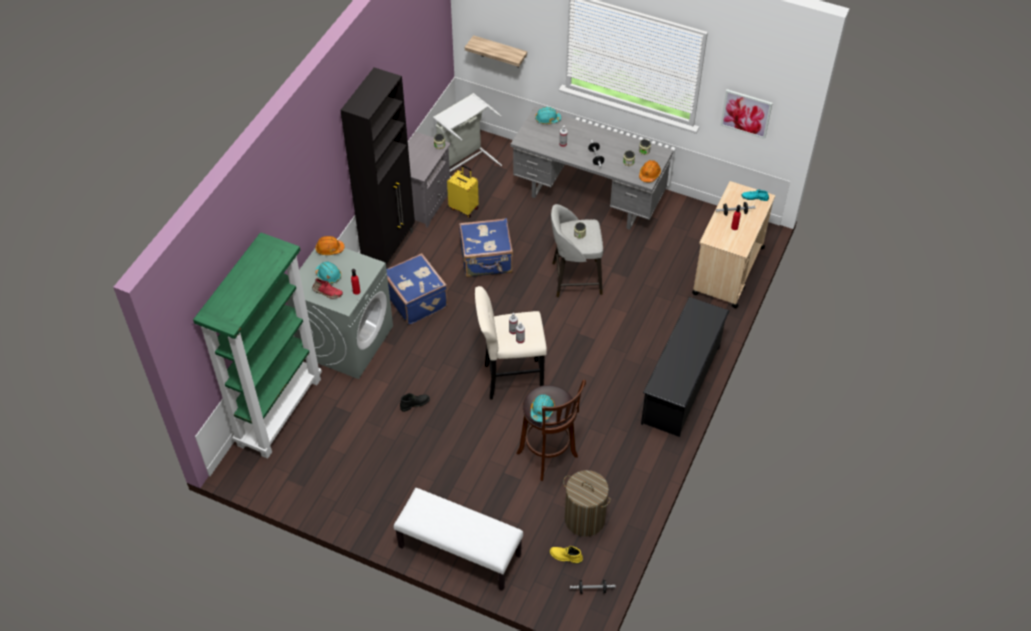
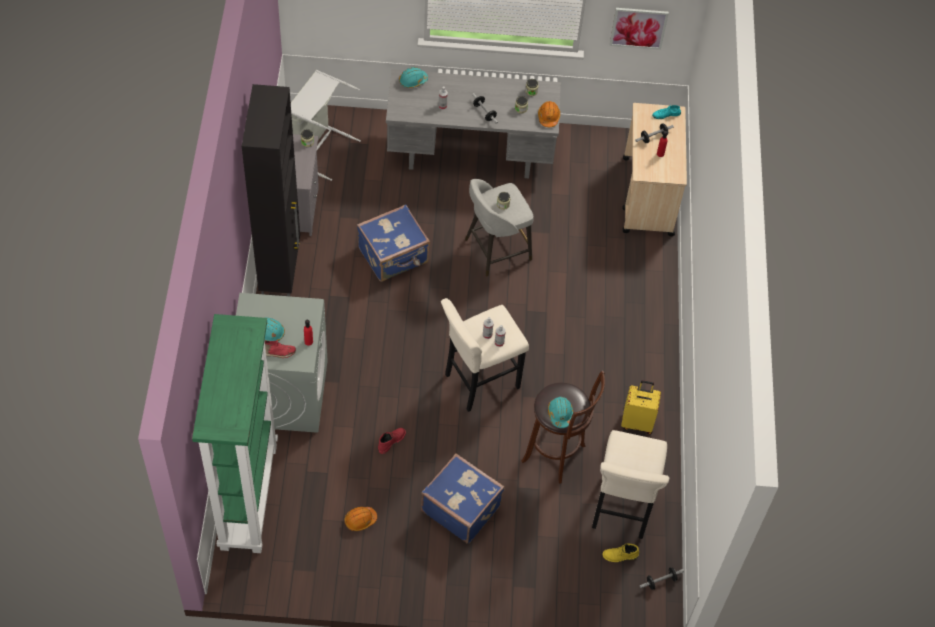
camera: 25 degrees left, 5 degrees up
orange hard hat [315,236,345,255] -> orange hard hat moved to [345,507,377,531]
blue suitcase [387,253,448,325] -> blue suitcase moved to [421,453,505,544]
white bench [394,488,523,591] -> none
black boot [400,393,430,412] -> red boot [378,428,406,454]
yellow suitcase [447,165,479,218] -> yellow suitcase moved to [621,380,661,434]
shelf [465,35,527,67] -> none
laundry basket [563,470,611,537] -> beige stool [592,430,669,539]
black shoe rack [641,297,730,437] -> none

